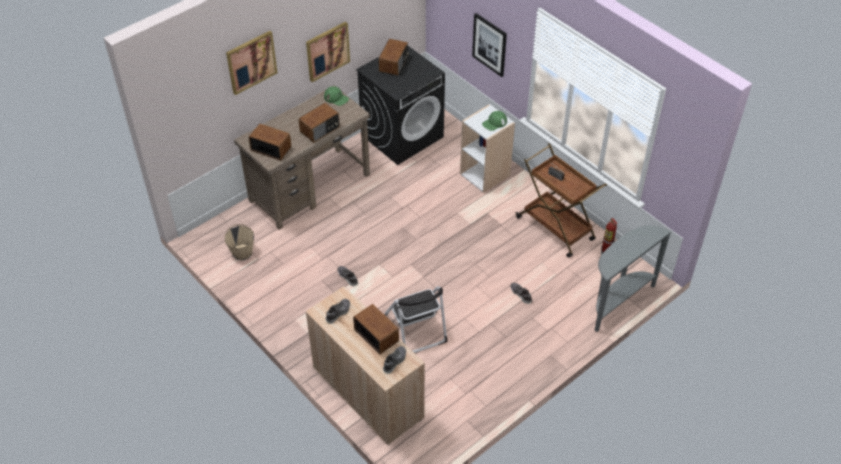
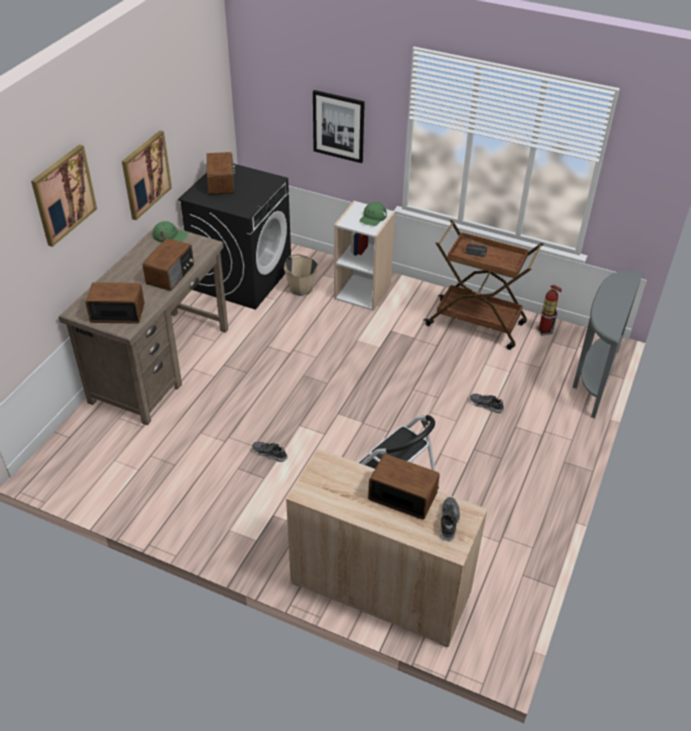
camera: 25 degrees left, 5 degrees down
beige bucket [225,224,254,261] -> beige bucket moved to [284,254,318,296]
shoe [325,299,350,324] -> none

